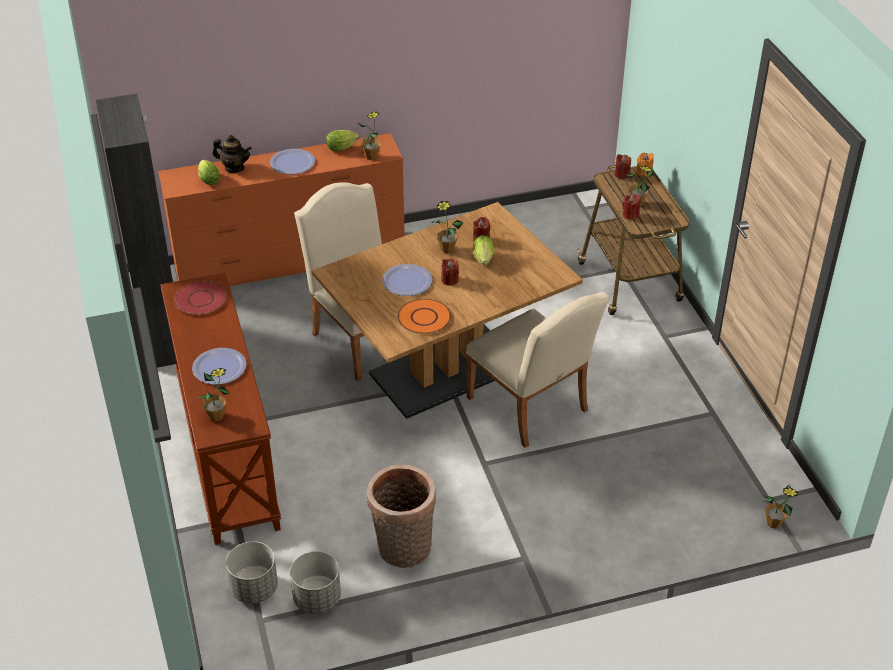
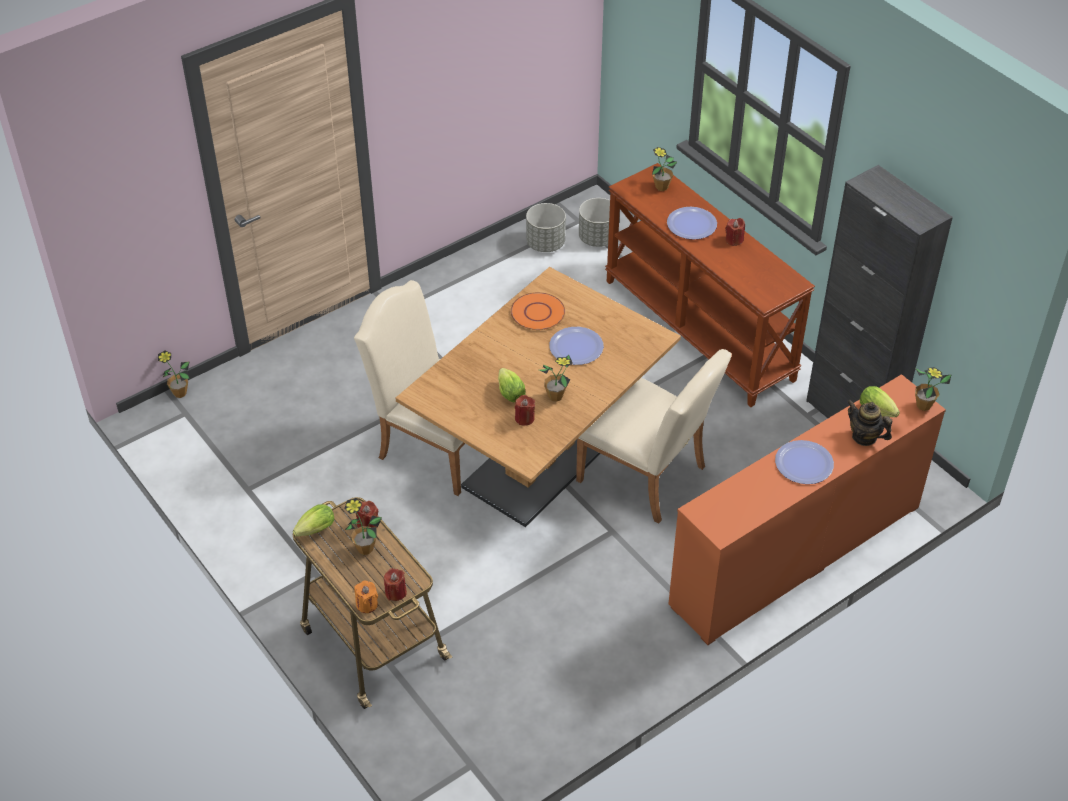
camera: 160 degrees right, 5 degrees up
red plate [174,281,227,315] -> none
teapot [213,135,252,173] -> teapot turned 45 degrees clockwise [847,400,892,446]
lettuce [326,130,359,151] -> lettuce moved to [293,504,334,537]
potted plant [357,111,381,160] -> potted plant moved to [915,367,951,411]
basket [367,464,436,568] -> none
red candle [441,258,459,286] -> red candle moved to [725,218,745,246]

